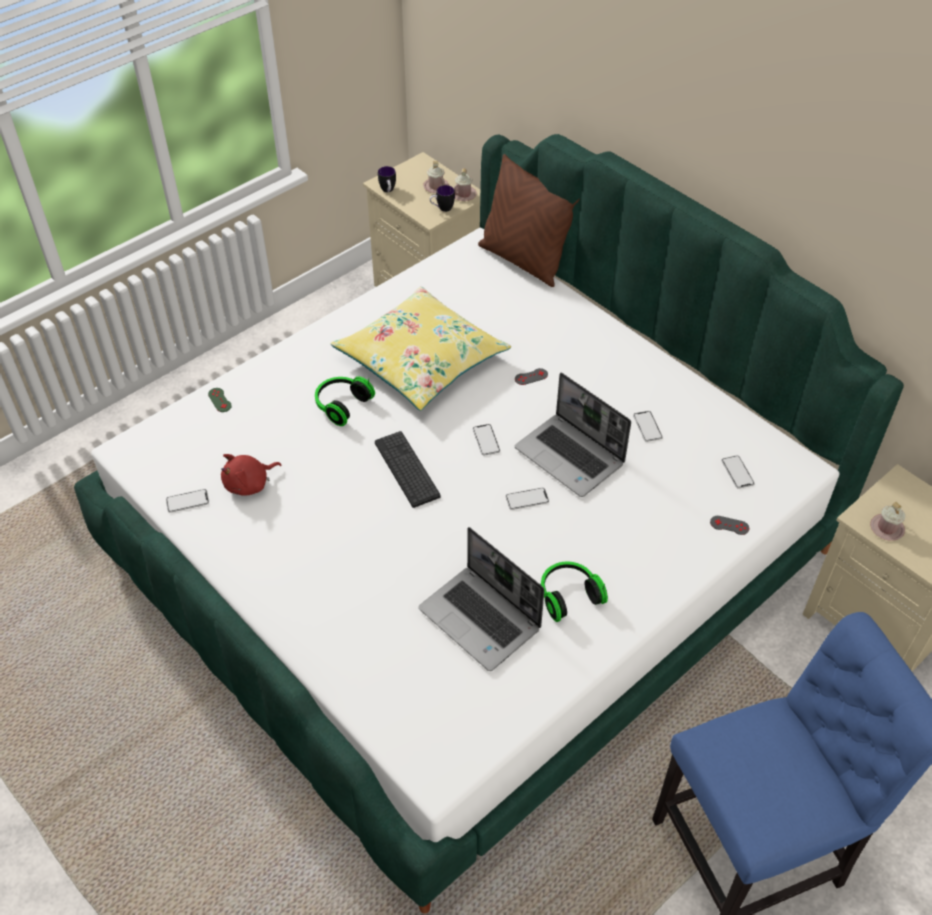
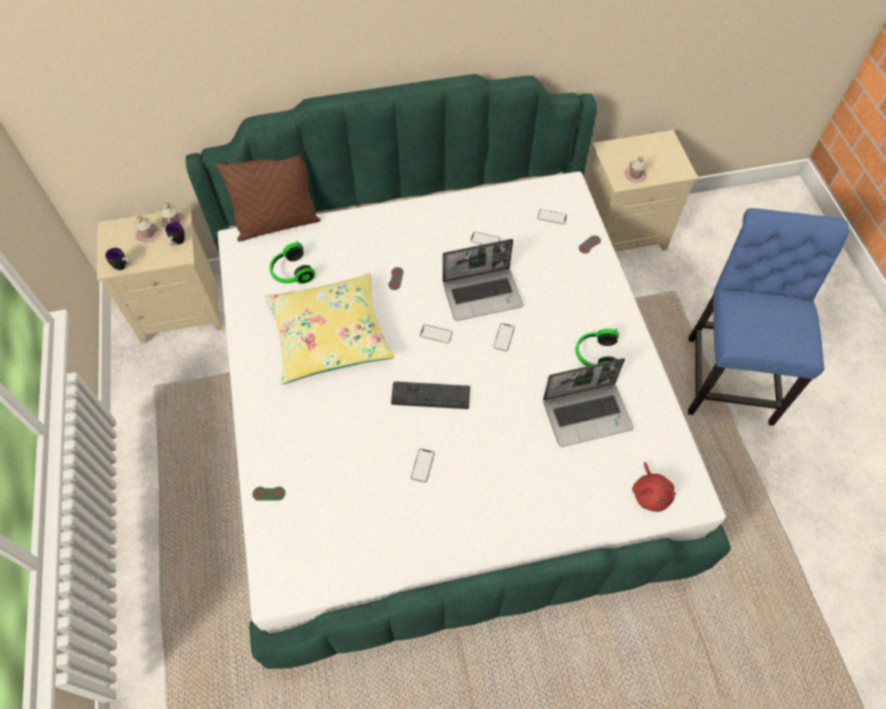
camera: 60 degrees left, 10 degrees up
phone [166,489,209,513] -> phone moved to [411,449,435,483]
red plush toy [221,454,282,496] -> red plush toy moved to [632,462,676,512]
headphones [315,376,375,426] -> headphones moved to [269,243,315,284]

